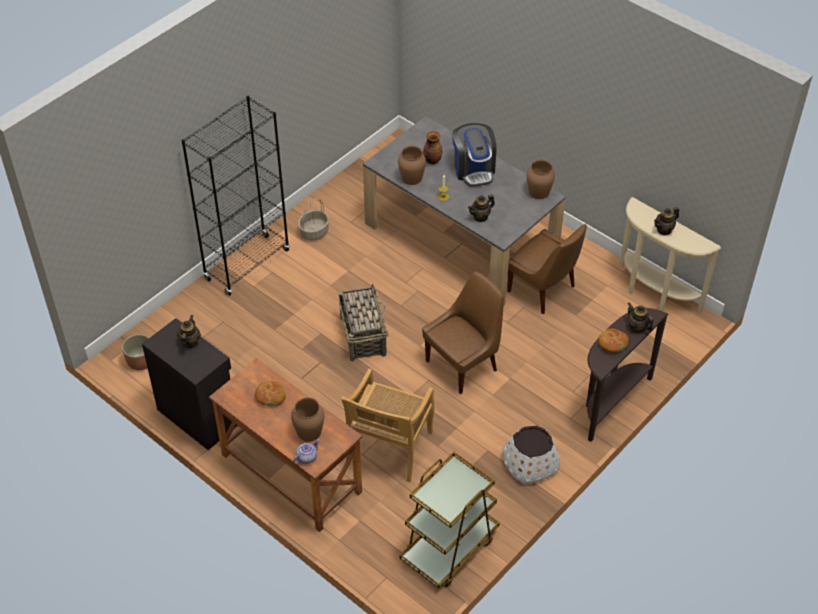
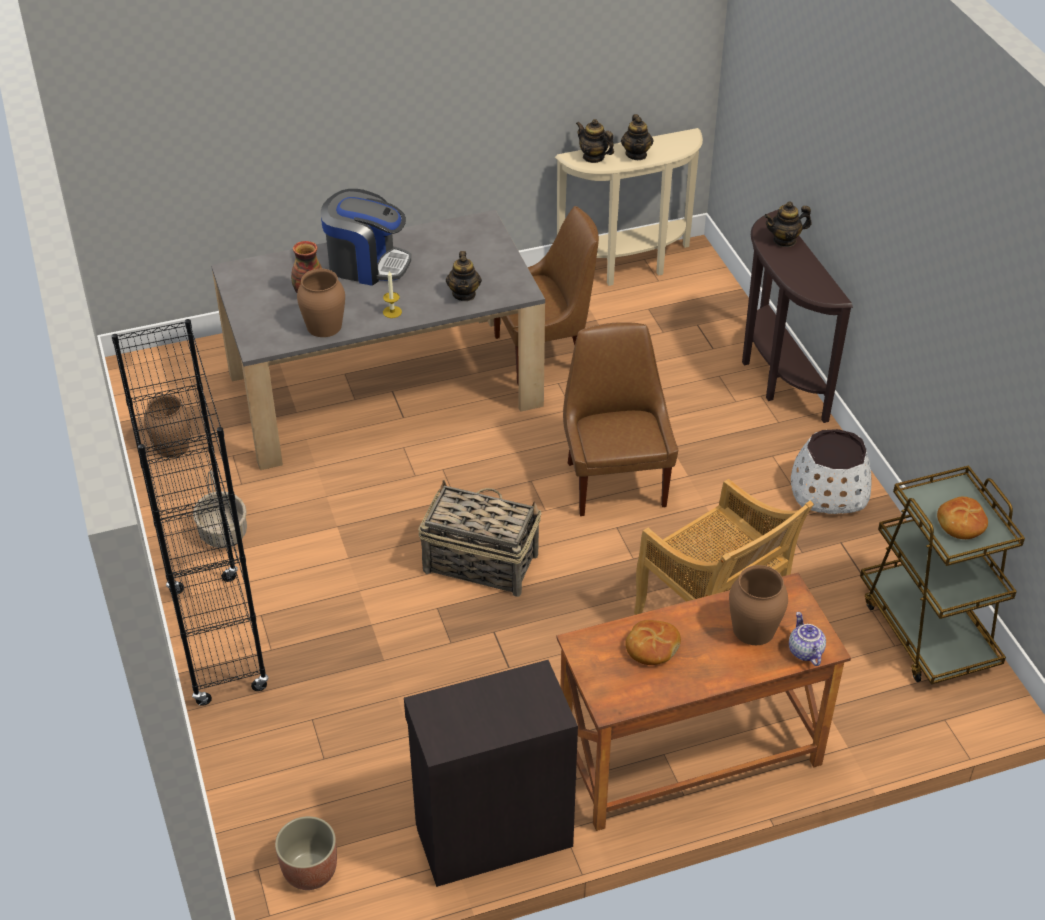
camera: 60 degrees left, 5 degrees down
teapot [177,315,201,349] -> teapot moved to [576,119,614,163]
brown vase [527,159,555,199] -> brown vase moved to [144,394,190,458]
bread [598,328,629,352] -> bread moved to [937,497,988,539]

